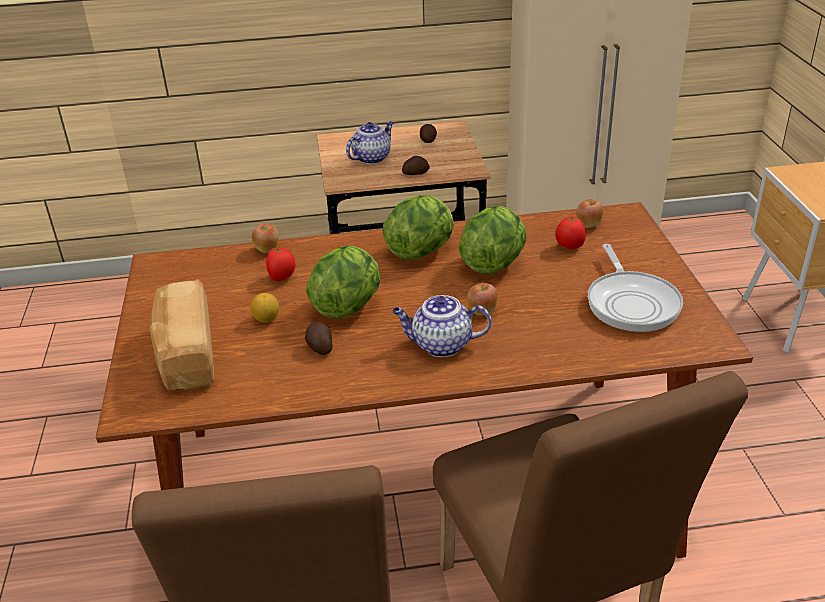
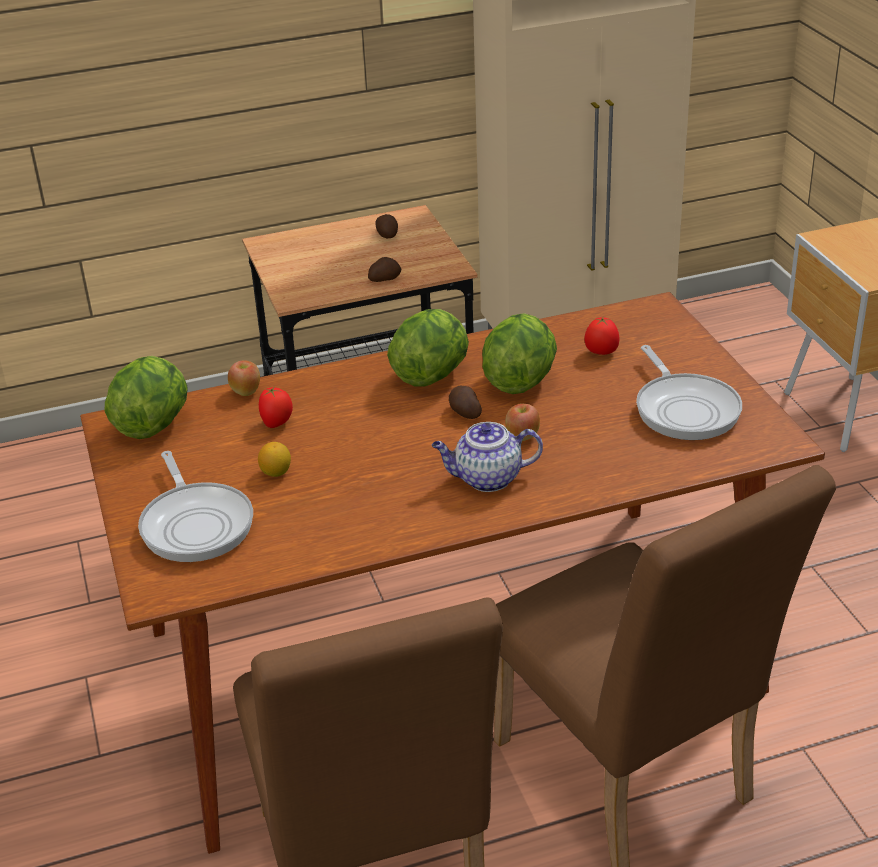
camera: 10 degrees left, 0 degrees up
bread [150,279,214,390] -> frying pan [138,451,253,562]
potato [305,322,332,355] -> potato moved to [449,385,482,419]
lettuce [306,246,381,319] -> lettuce moved to [104,356,188,439]
teapot [346,121,394,164] -> none
apple [576,199,604,228] -> none

